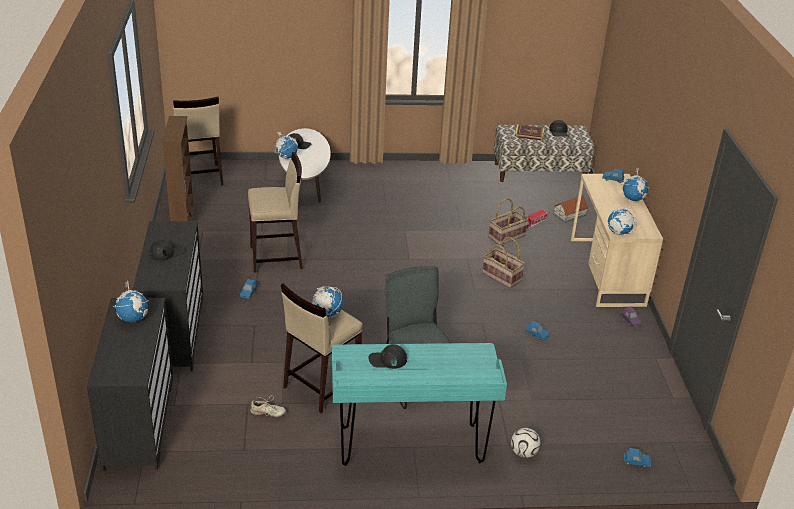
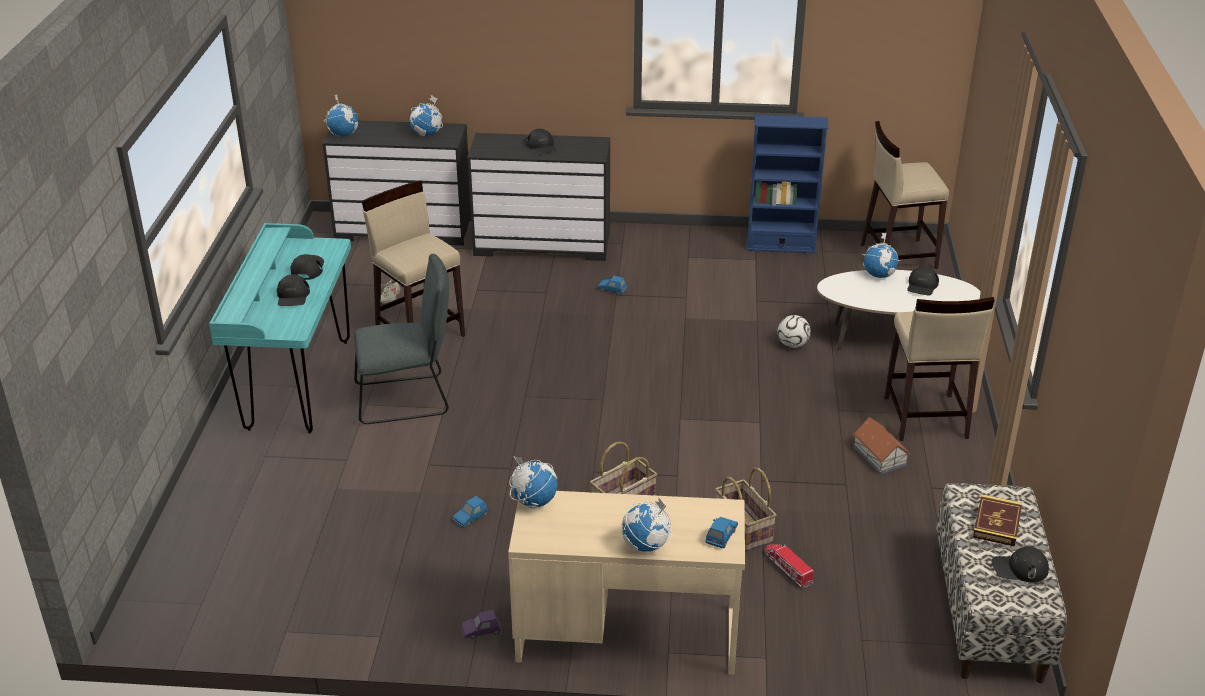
camera: 100 degrees right, 0 degrees up
brown bookcase [162,116,195,221] -> blue bookcase [746,115,828,253]
beige stool [248,152,303,273] -> beige stool moved to [884,297,995,441]
globe [312,286,343,318] -> globe moved to [324,94,359,136]
football [511,428,541,458] -> football moved to [778,315,811,348]
toy house [553,195,589,223] -> toy house moved to [853,417,910,474]
blue toy car [624,448,651,468] -> none
none -> black cap [277,274,310,306]

